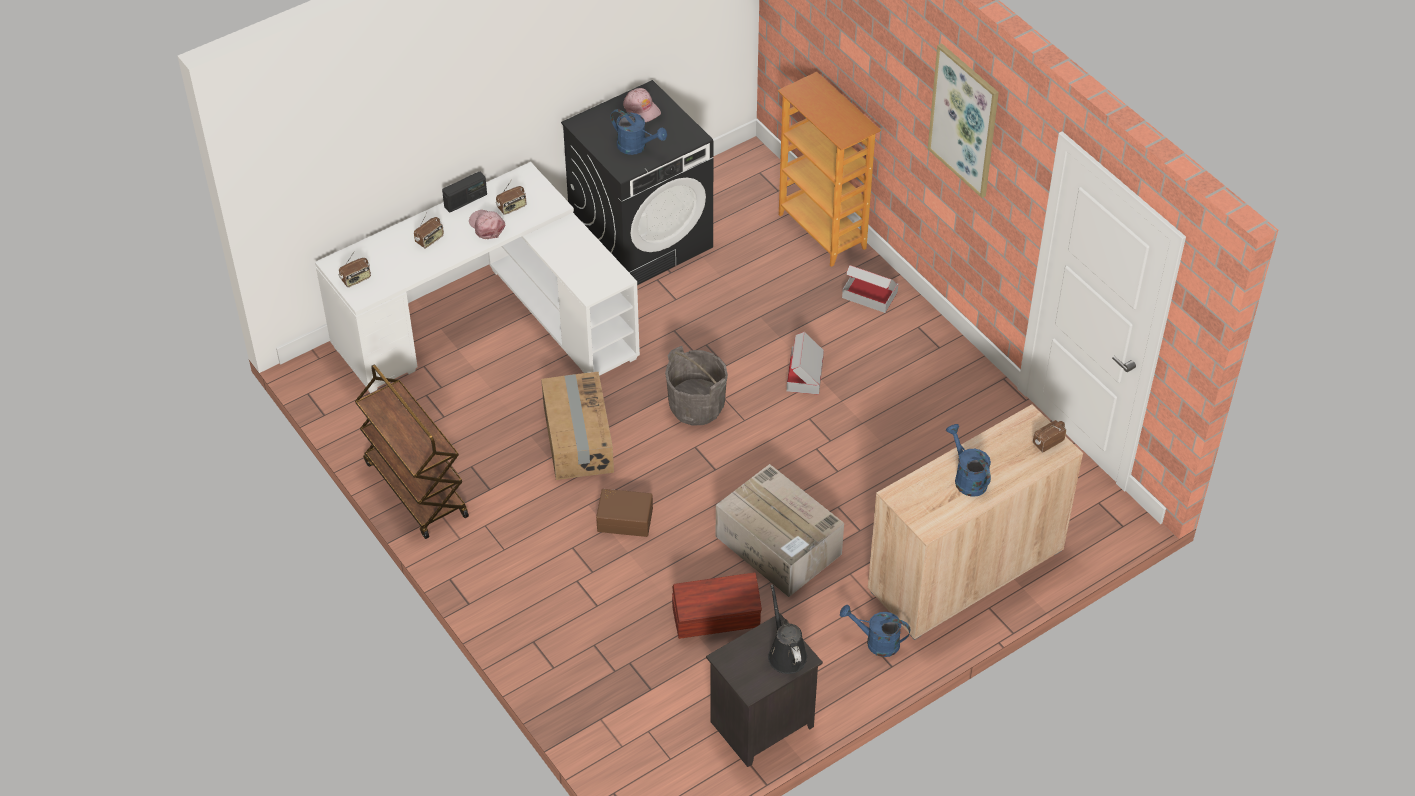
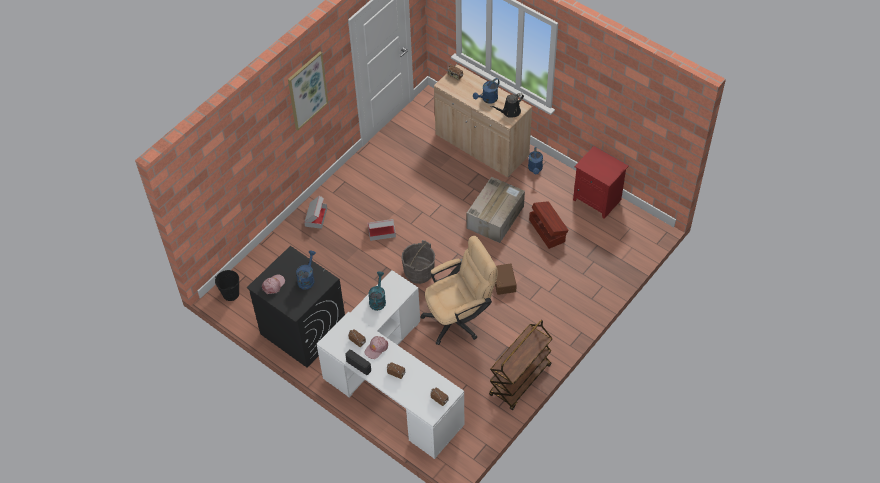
camera: 105 degrees left, 5 degrees up
cardboard box [541,372,614,480] -> beige office chair [420,236,498,345]
black nightstand [706,613,823,767] -> red nightstand [573,146,629,219]
black watering can [768,584,807,674] -> black watering can moved to [491,93,524,118]
bookcase [778,72,881,267] -> none
none -> black bucket [215,270,239,301]
none -> turquoise watering can [368,271,386,311]

